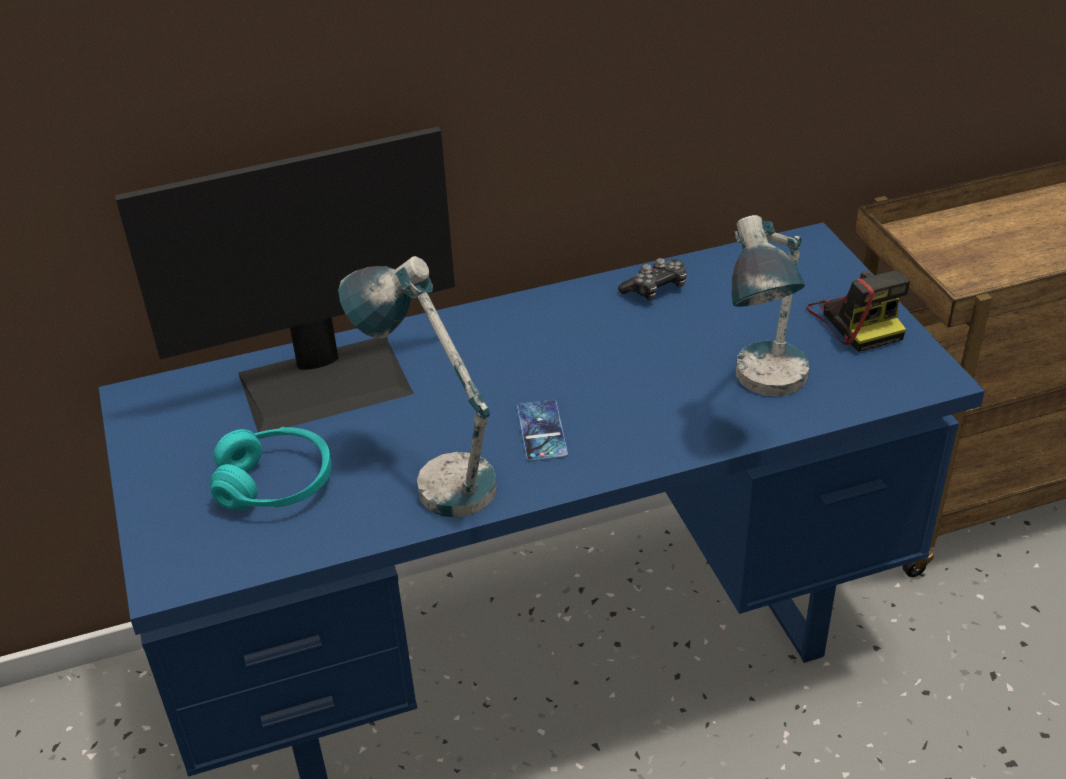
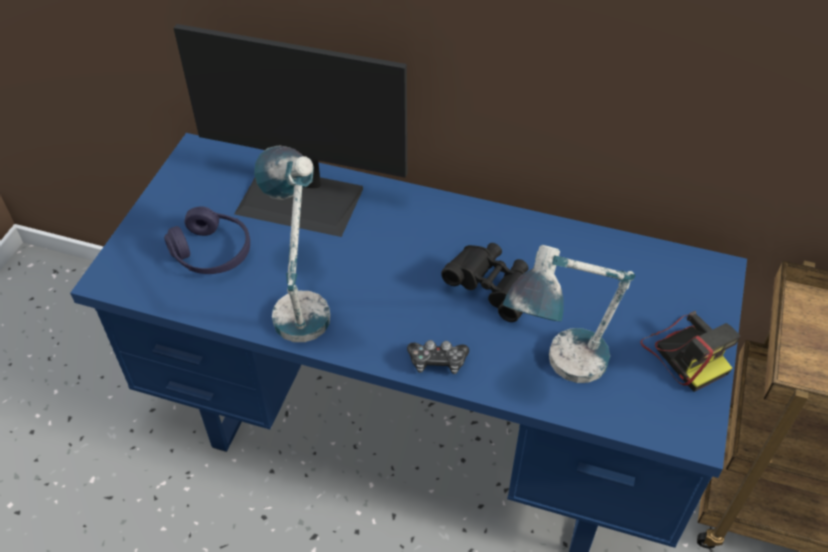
camera: 35 degrees right, 10 degrees up
turquoise headphones [210,427,332,510] -> purple headphones [164,206,250,274]
phone [517,400,568,462] -> none
game controller [618,258,687,300] -> game controller moved to [407,340,469,374]
camera [806,270,910,352] -> camera turned 45 degrees counterclockwise [640,311,741,392]
none -> black binoculars [441,243,529,322]

